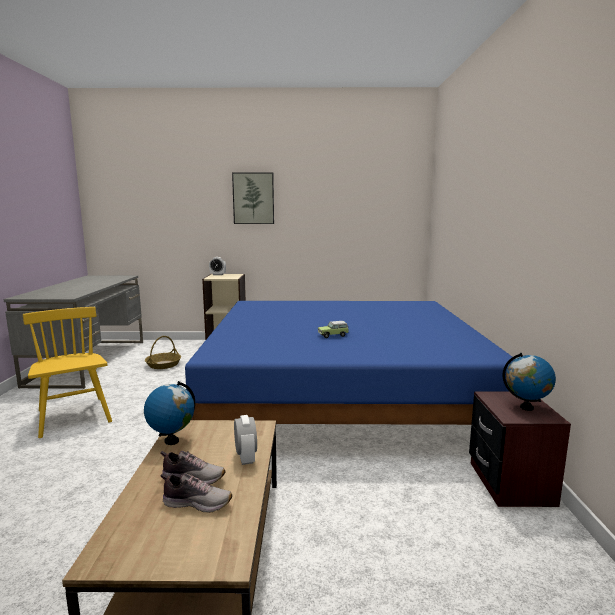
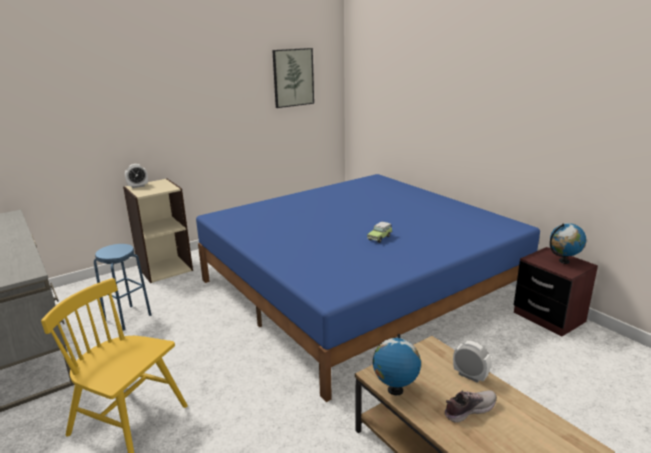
camera: 35 degrees left, 10 degrees up
basket [145,336,181,369] -> blue stool [94,244,151,331]
shoe [160,473,232,513] -> none
picture [232,172,274,224] -> picture moved to [272,48,314,108]

